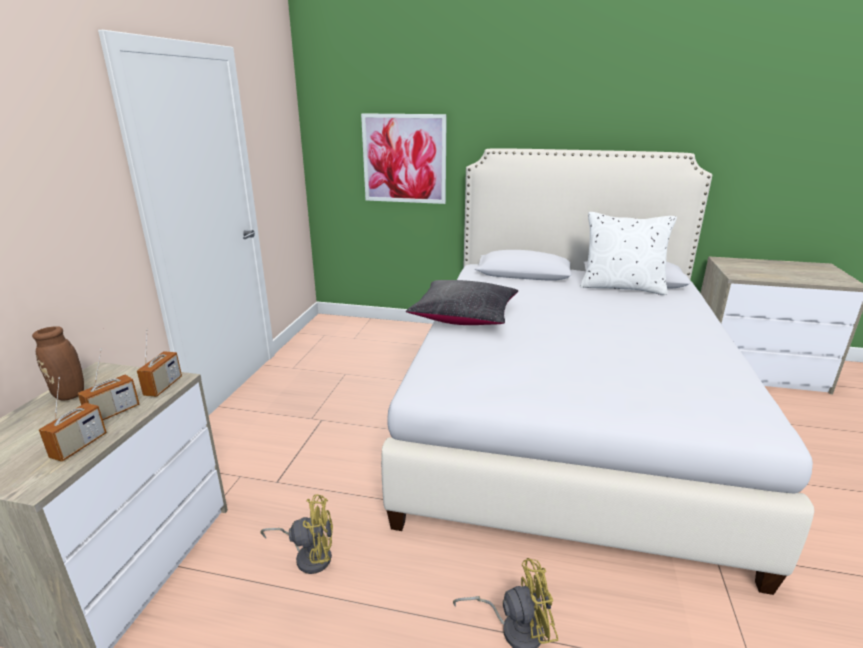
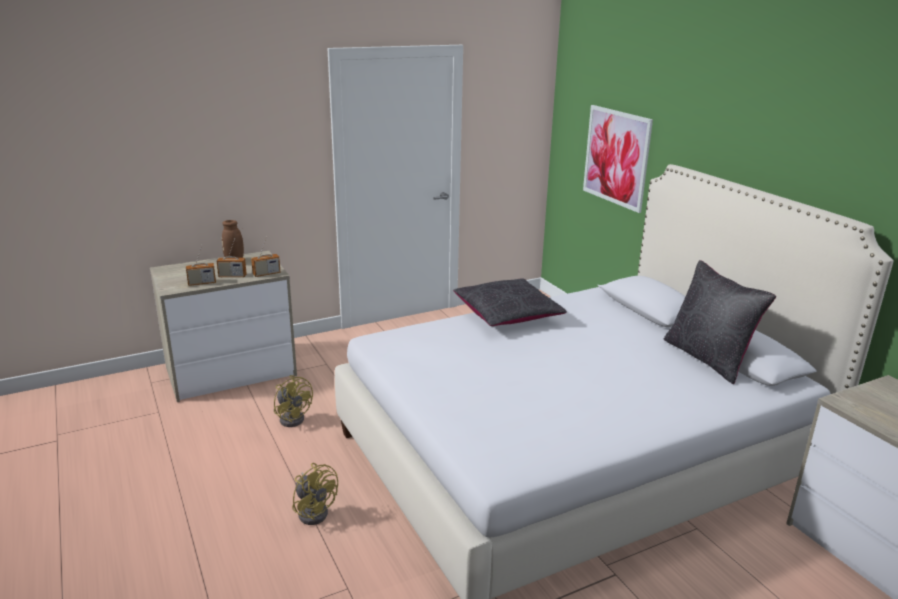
camera: 50 degrees right, 0 degrees up
white pillow [580,212,677,295] -> black pillow [663,260,776,384]

